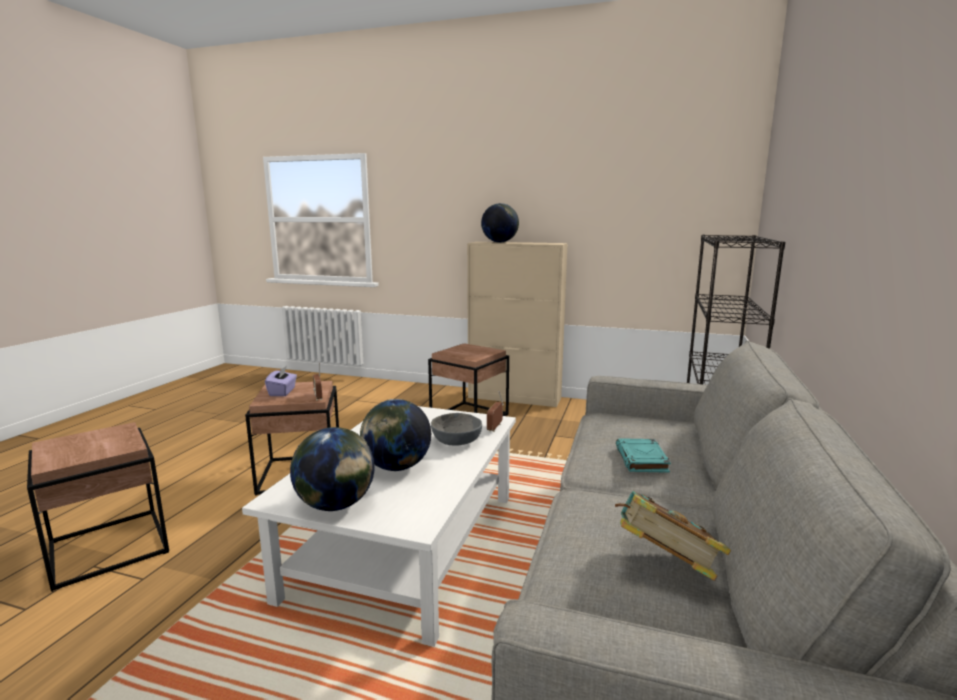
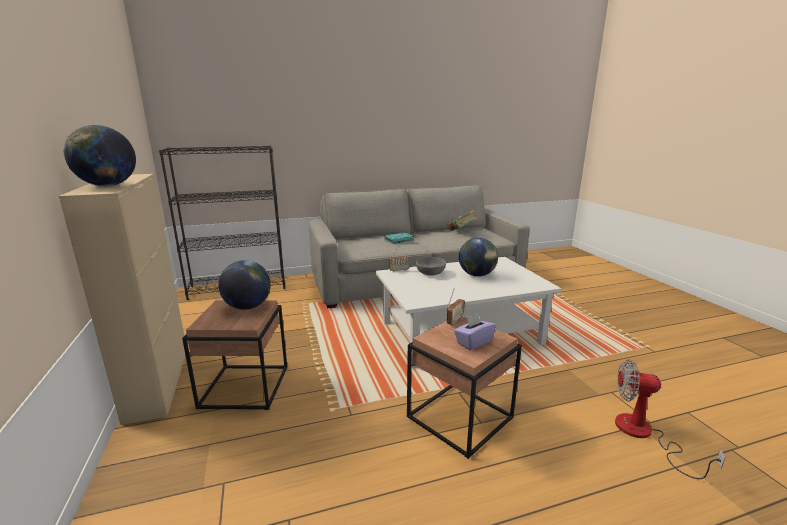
camera: 125 degrees left, 5 degrees up
brown side table [27,422,169,592] -> fan [615,359,725,479]
globe [290,427,375,511] -> globe moved to [218,260,271,310]

